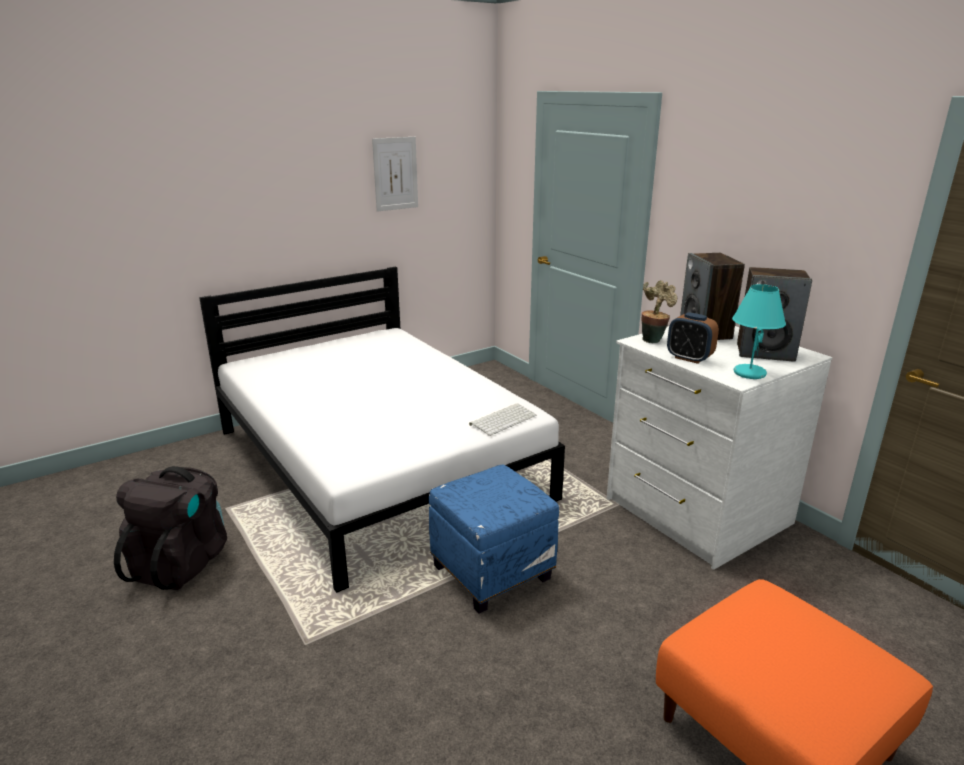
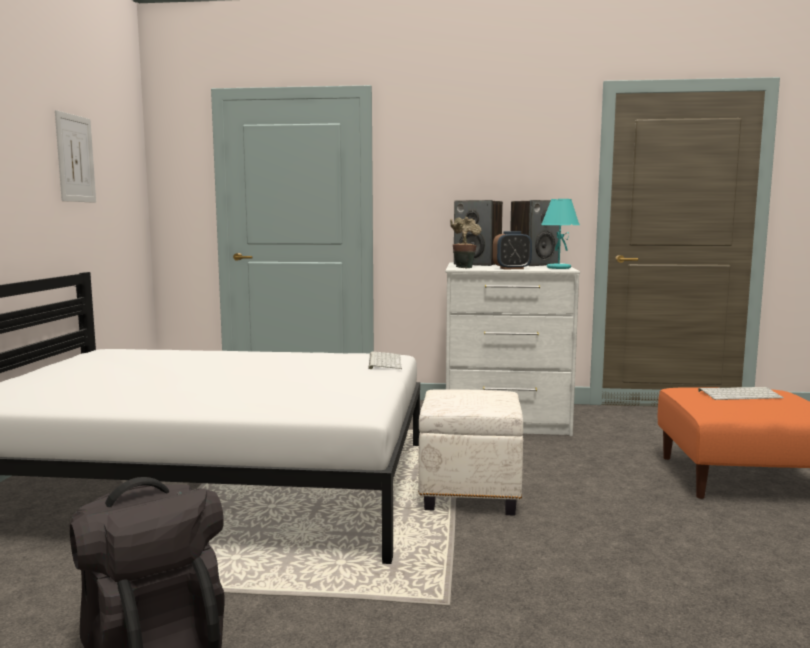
camera: 50 degrees left, 15 degrees down
blue ottoman [429,464,559,614] -> white ottoman [418,389,523,516]
none -> keyboard [698,387,783,400]

